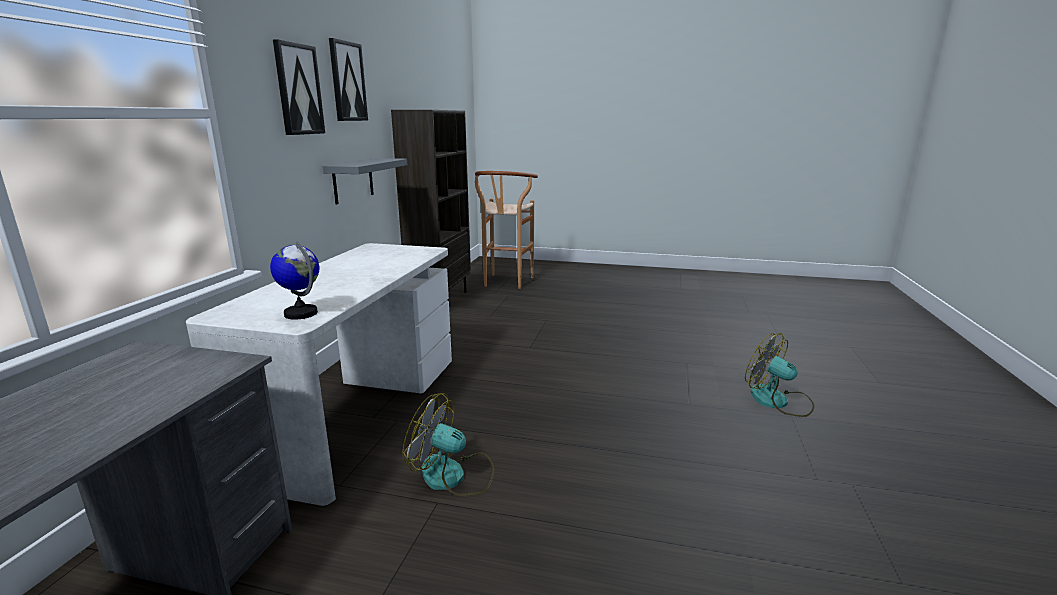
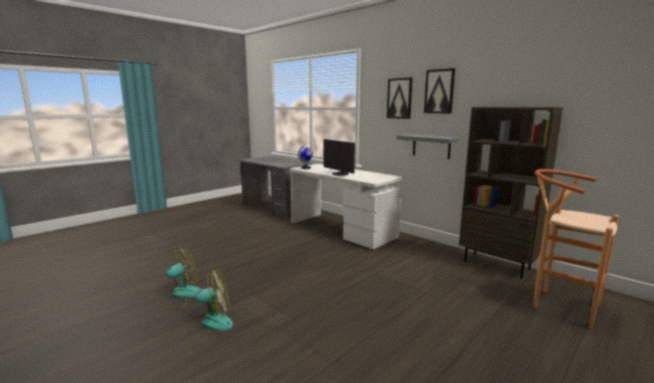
camera: 120 degrees right, 5 degrees down
fan [403,393,495,496] -> fan moved to [157,248,202,308]
none -> monitor [324,139,355,176]

